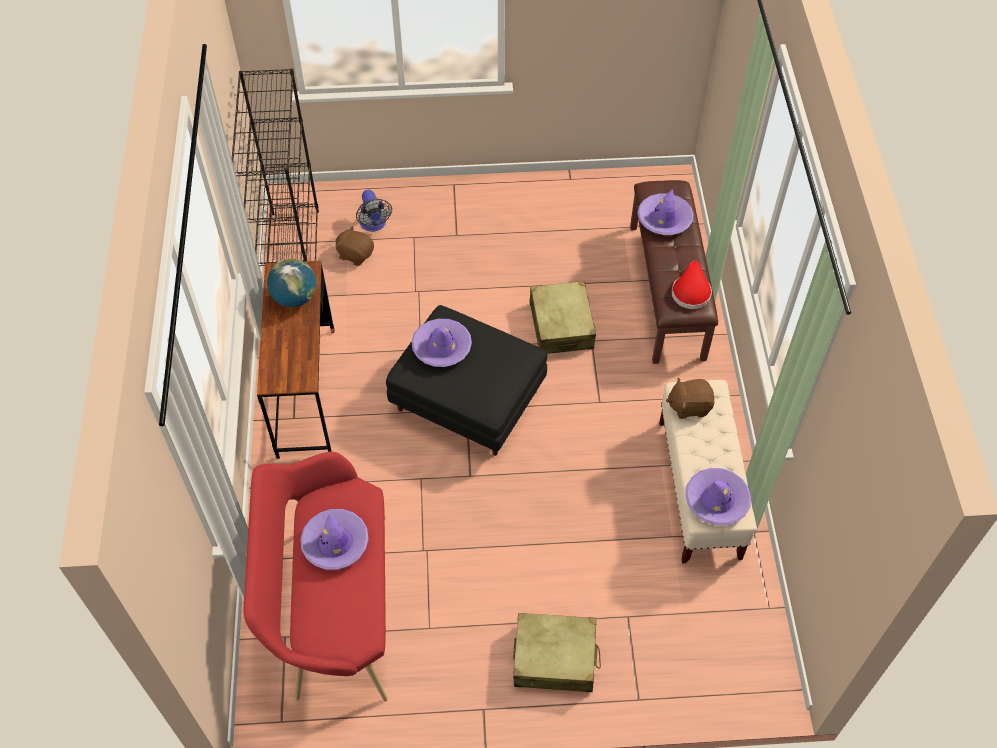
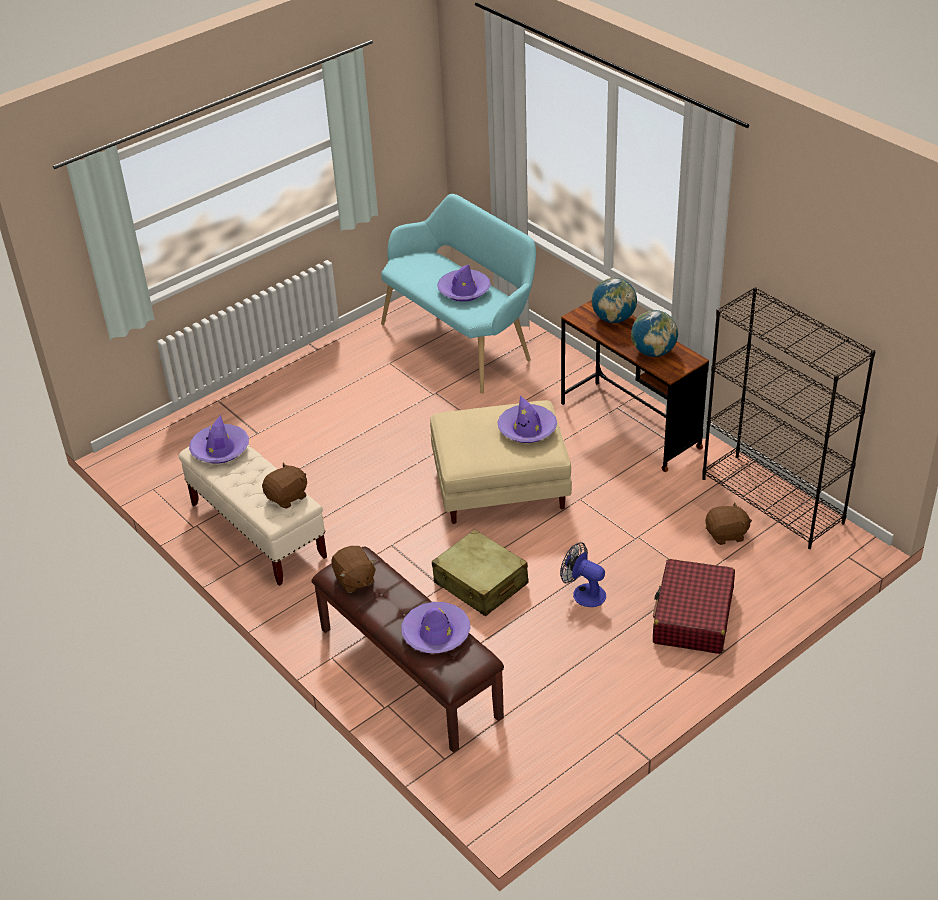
camera: 145 degrees right, 15 degrees down
red bench [244,452,388,702] -> turquoise bench [381,194,536,394]
fan [356,190,392,232] -> fan moved to [560,542,606,607]
black ottoman [386,305,547,456] -> beige ottoman [430,400,572,524]
beige suitcase [513,613,601,692] -> none
red hat [672,260,712,309] -> brown plush toy [332,546,376,593]
none -> globe [592,278,637,323]
none -> red suitcase [653,559,735,654]

